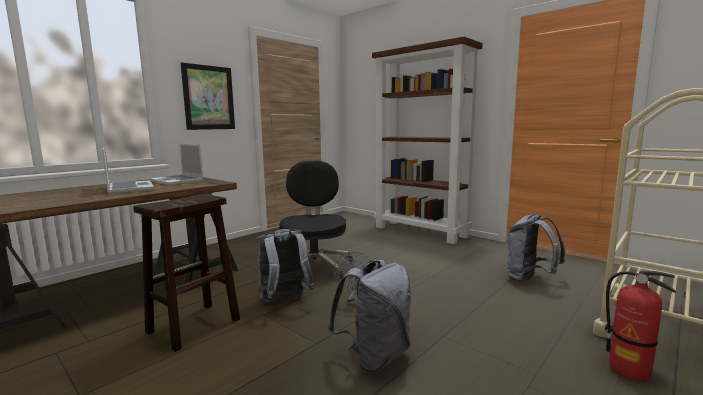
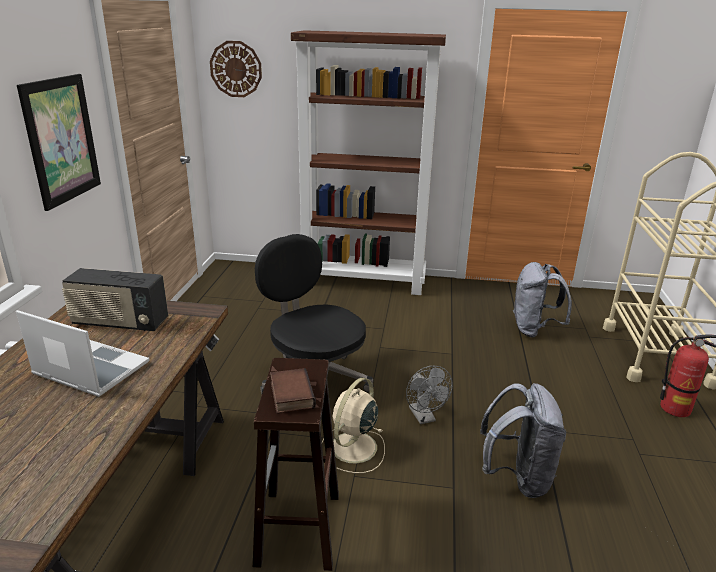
camera: 35 degrees left, 15 degrees up
laptop [150,144,204,186] -> radio [62,268,168,331]
grey backpack [256,229,315,303] -> beige fan [322,378,385,473]
none -> wall clock [210,41,262,97]
none -> book [270,368,316,414]

